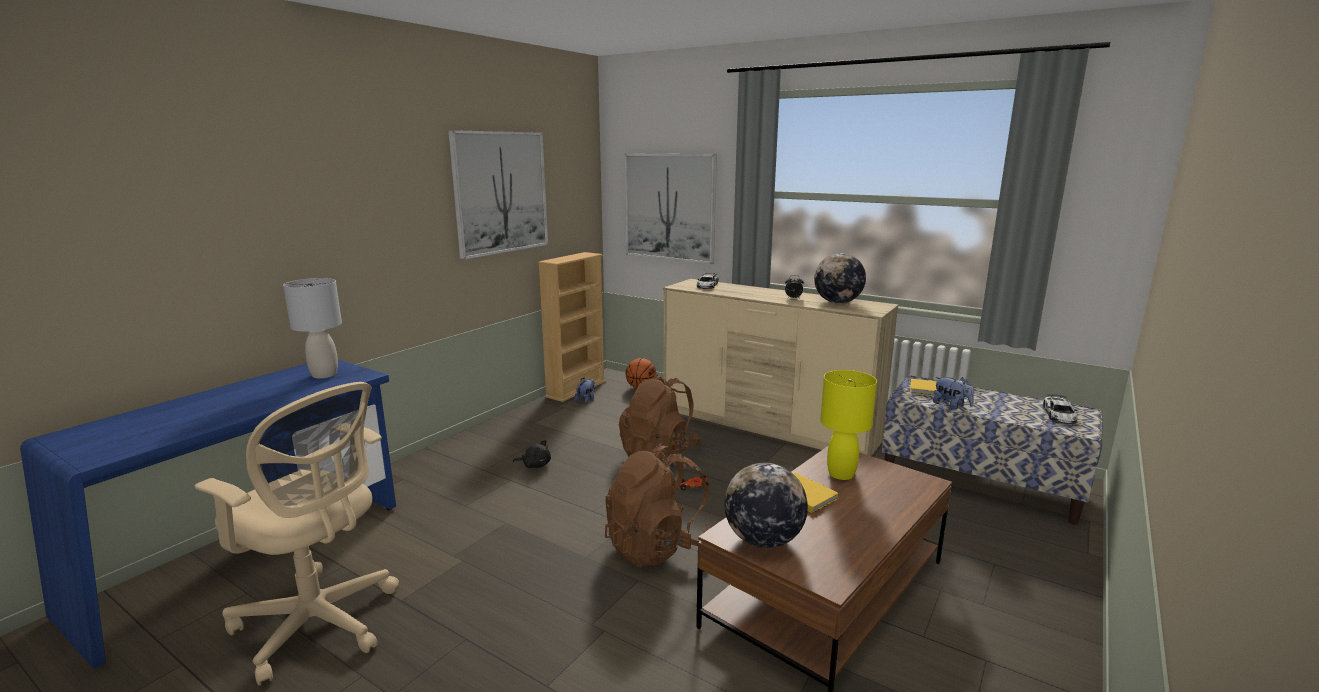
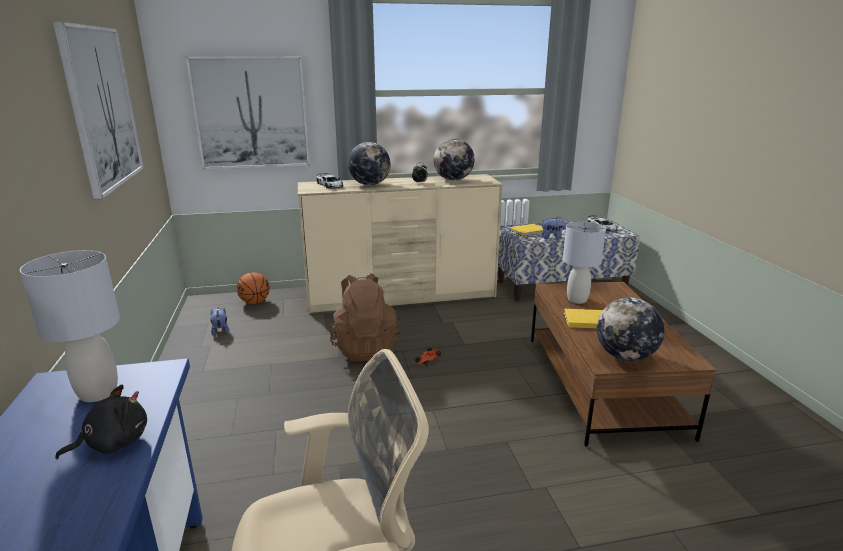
camera: 45 degrees left, 5 degrees up
black plush toy [513,440,551,468] -> black plush toy moved to [55,385,147,460]
beige bookcase [538,252,606,402] -> none
brown backpack [605,443,712,567] -> none
yellow table lamp [820,370,877,480] -> grey table lamp [563,221,606,304]
none -> globe [348,142,390,185]

